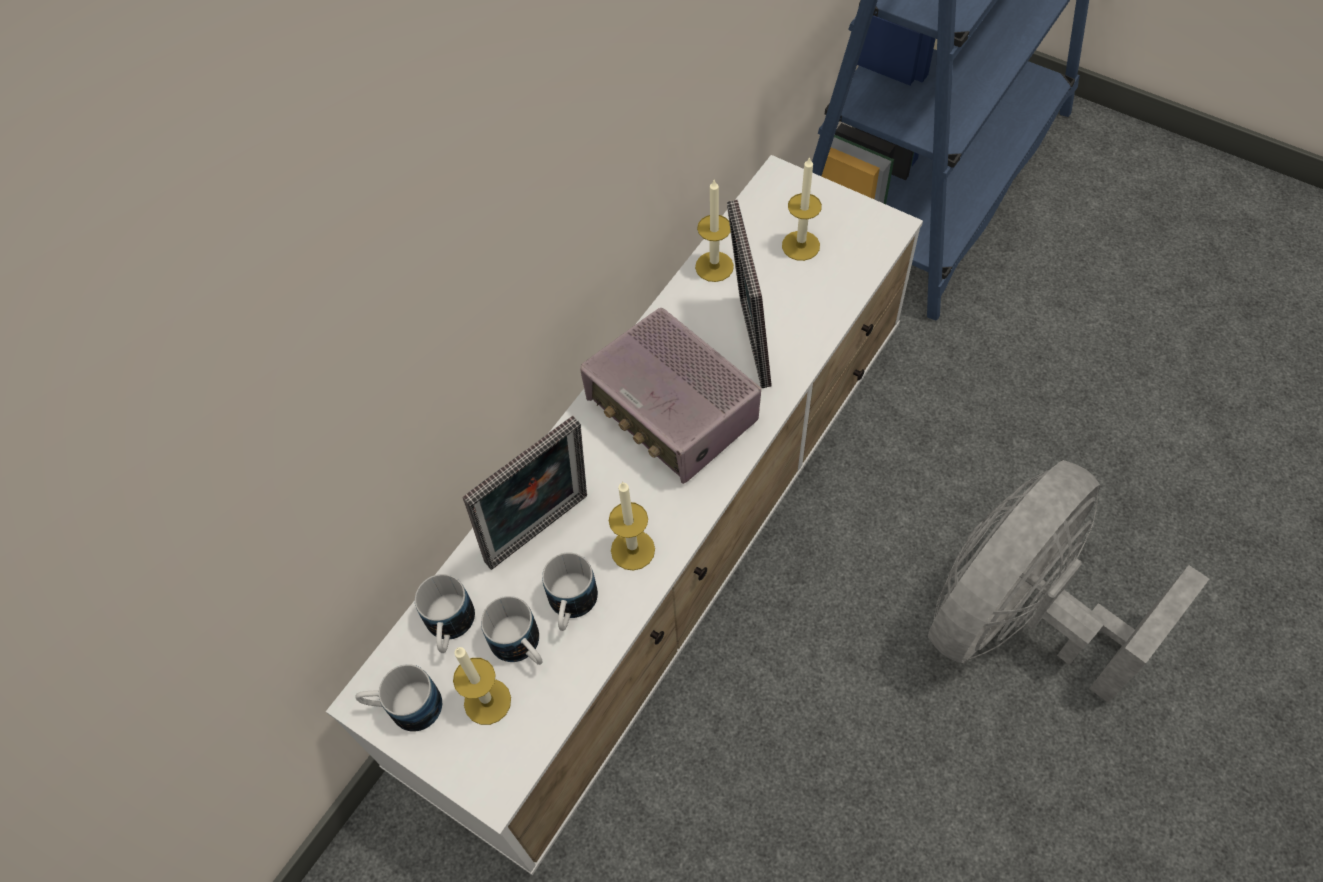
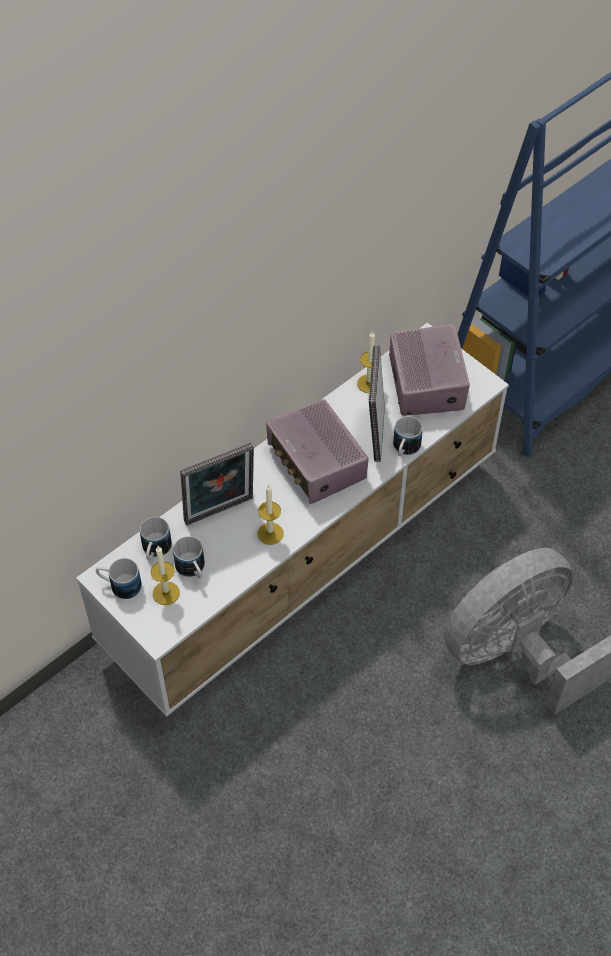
camera: 10 degrees right, 5 degrees down
mug [542,553,598,631] -> mug moved to [393,416,423,456]
candle [782,156,822,261] -> radio [389,324,470,416]

